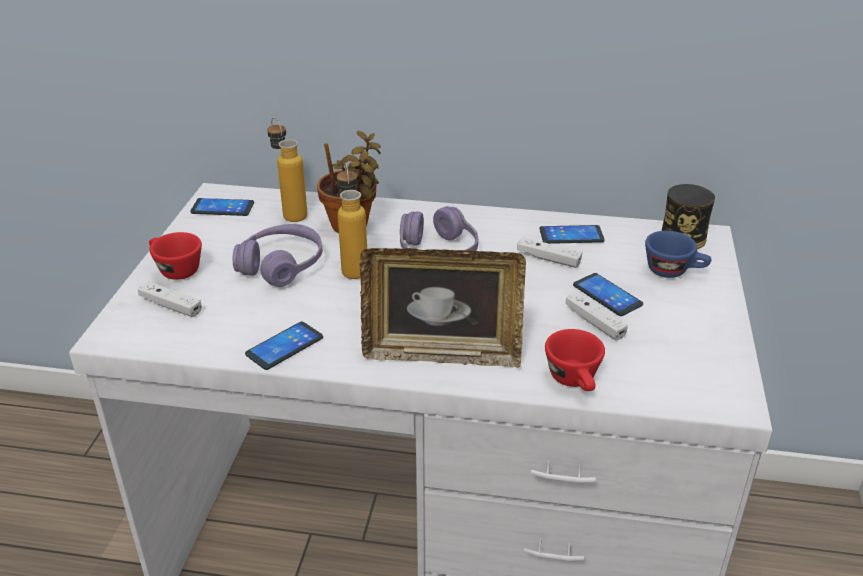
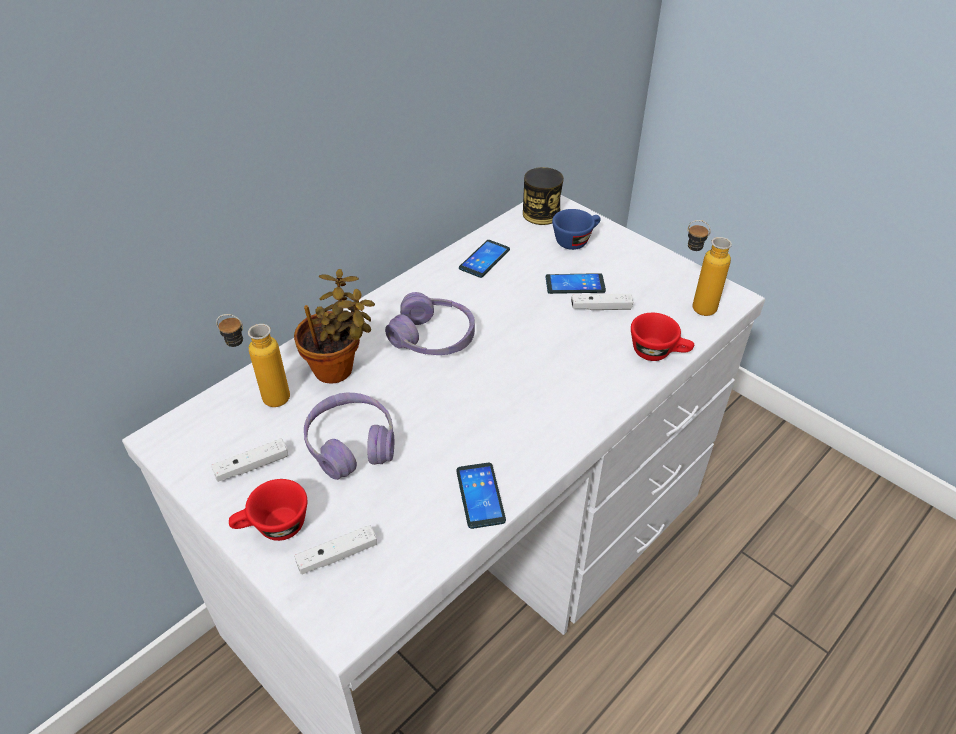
camera: 55 degrees left, 10 degrees up
phone [190,198,254,216] -> none
bottle [337,163,367,279] -> bottle moved to [687,220,732,316]
picture frame [360,248,526,368] -> none
white game controller [517,237,582,268] -> white game controller moved to [211,438,288,482]

